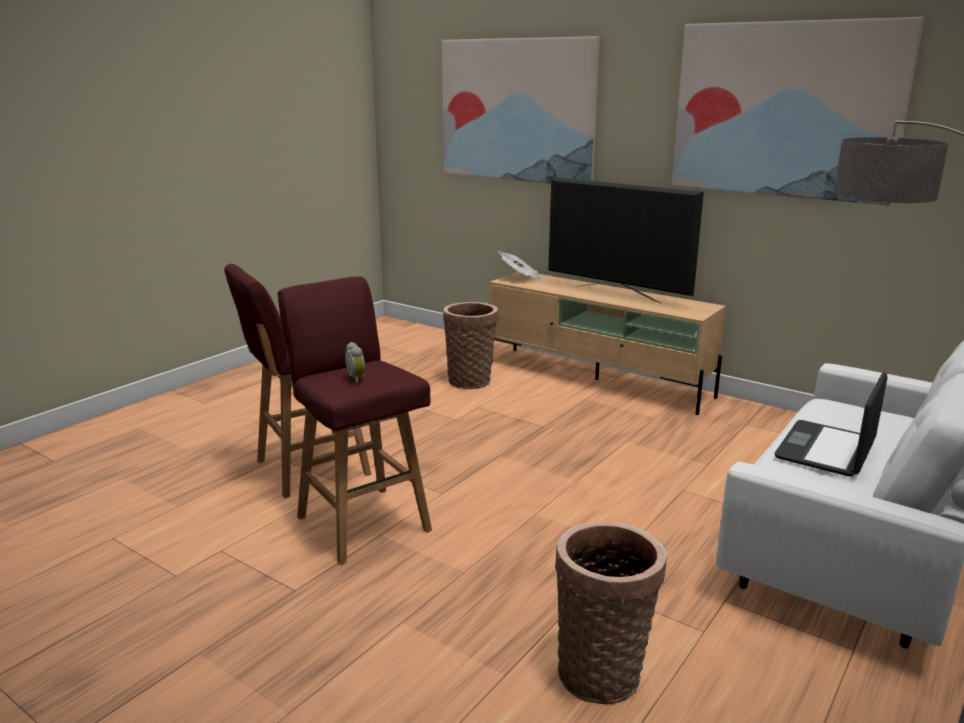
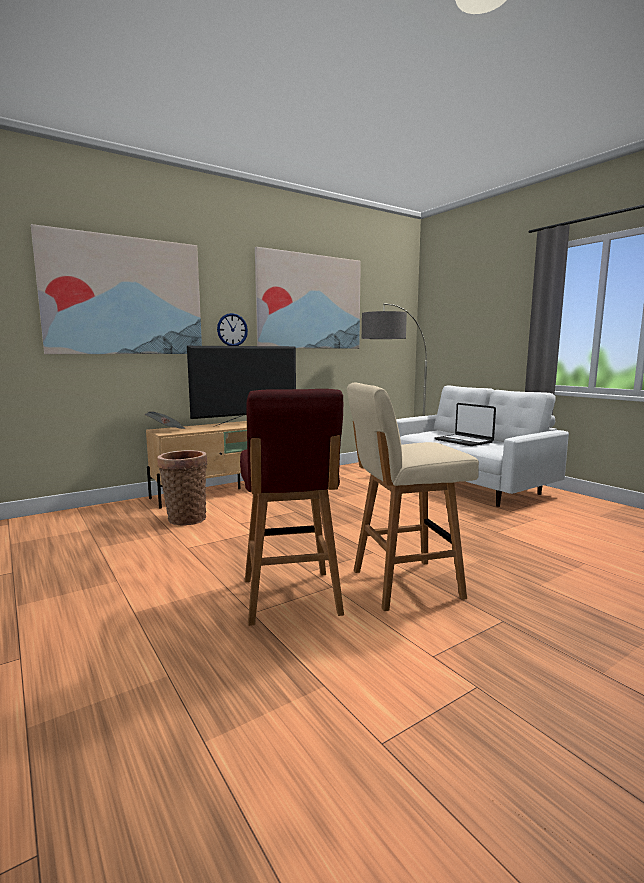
camera: 70 degrees left, 10 degrees down
red stool [277,276,432,565] -> beige stool [347,383,479,611]
alarm clock [345,342,365,383] -> none
basket [555,522,667,704] -> none
none -> wall clock [217,313,248,346]

